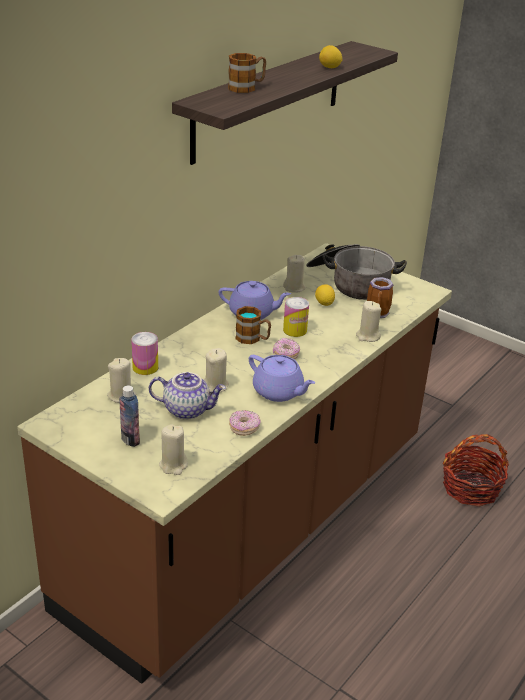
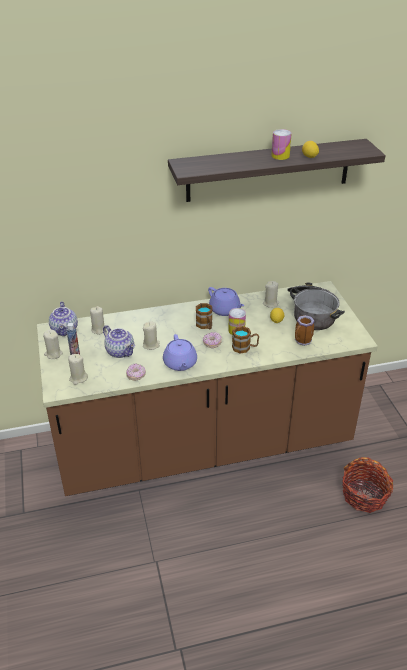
camera: 40 degrees right, 5 degrees up
can [131,332,158,375] -> can moved to [271,129,292,160]
mug [228,53,266,93] -> mug moved to [232,326,259,353]
beige candle [356,301,382,342] -> beige candle moved to [43,329,63,359]
none -> teapot [49,301,78,336]

